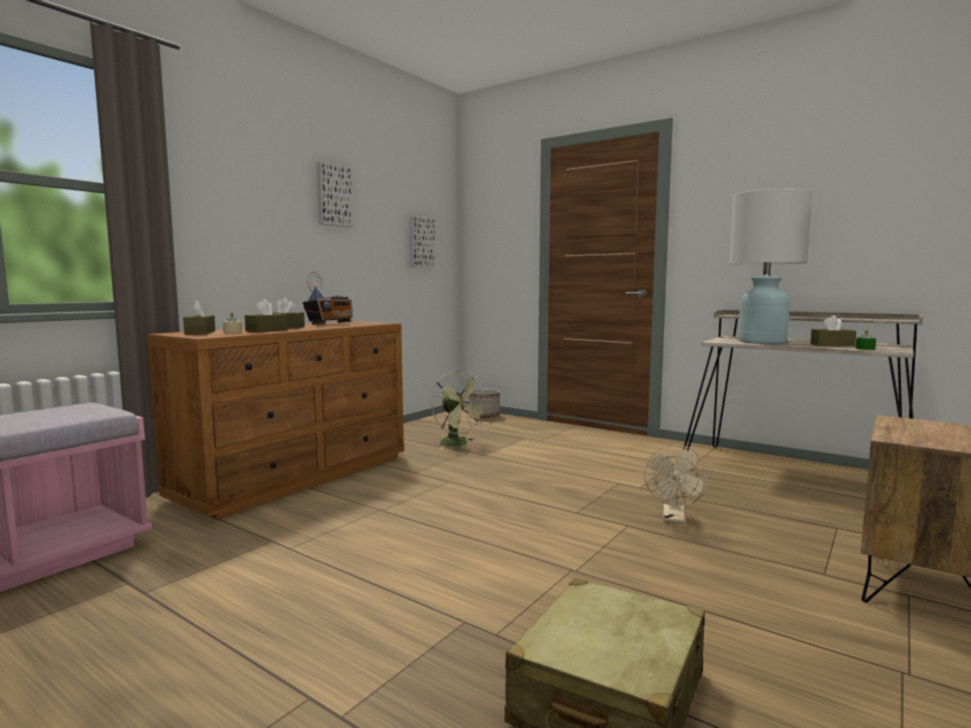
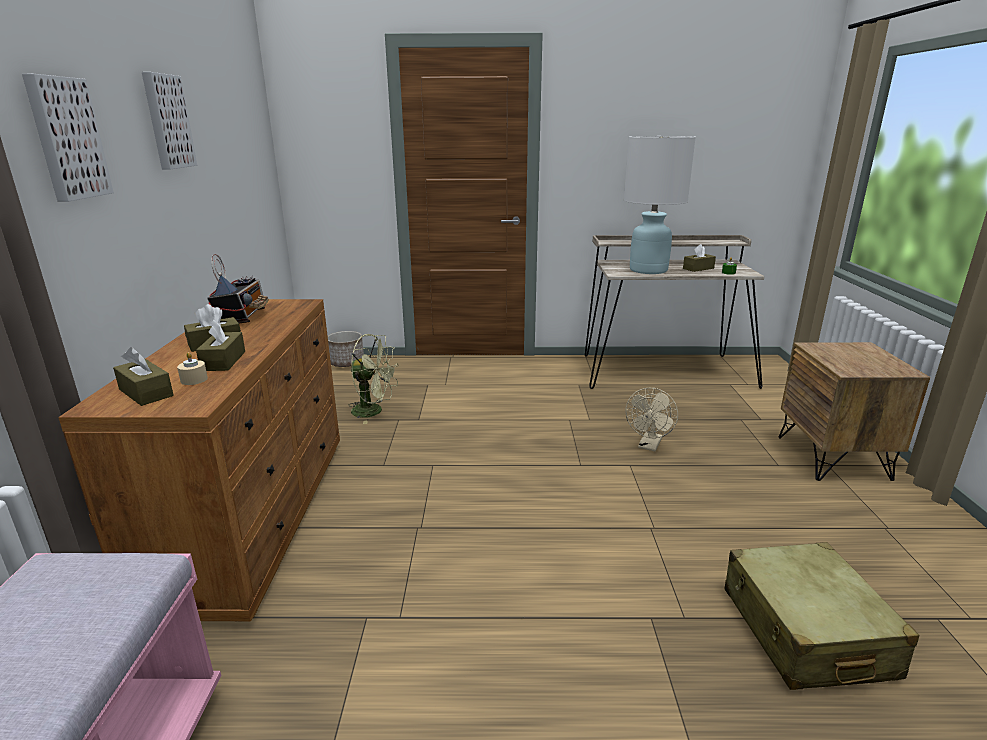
camera: 35 degrees left, 15 degrees up
picture [409,215,436,268] -> picture moved to [22,74,114,202]
beige fan [644,445,709,523] -> beige fan turned 45 degrees clockwise [626,388,678,452]

